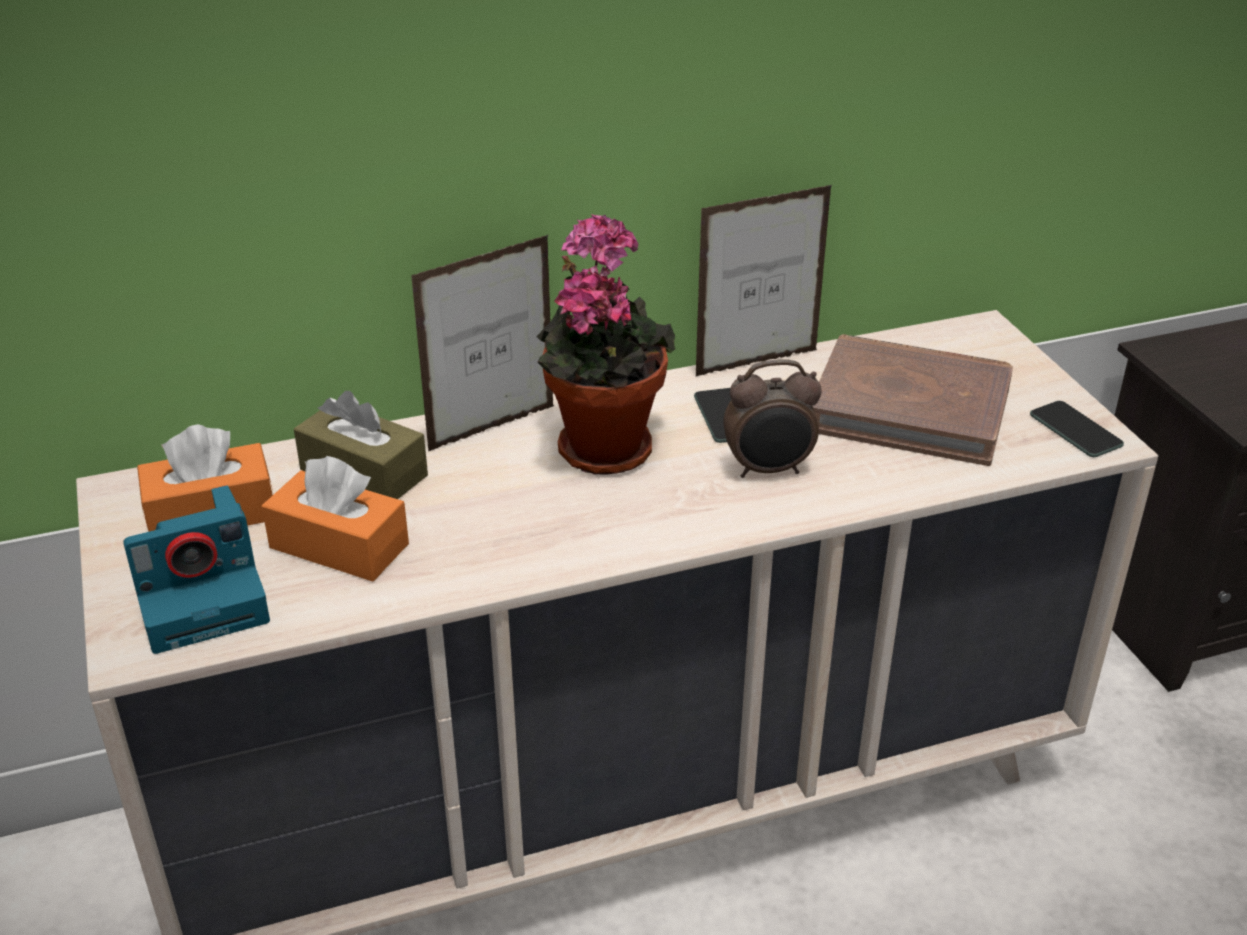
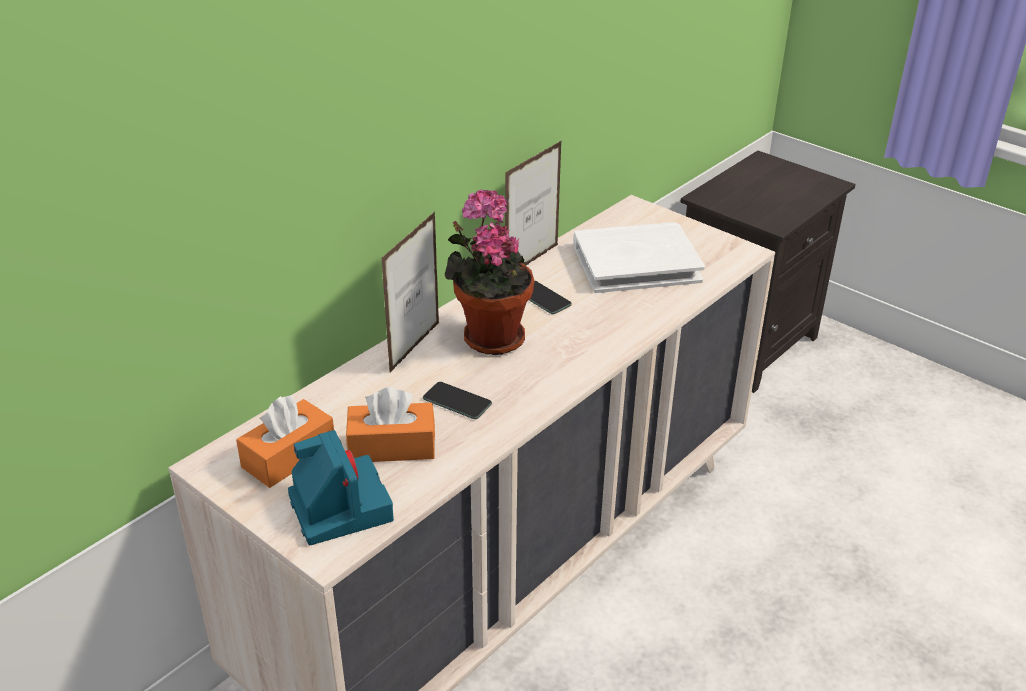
camera: 30 degrees left, 0 degrees up
camera [123,485,270,654] -> camera turned 60 degrees counterclockwise [288,430,394,545]
brown tissue box [294,391,428,499] -> none
alarm clock [724,359,822,478] -> none
brown book [812,334,1013,466] -> white book [573,222,705,293]
phone [1030,401,1124,457] -> phone moved to [423,382,492,419]

